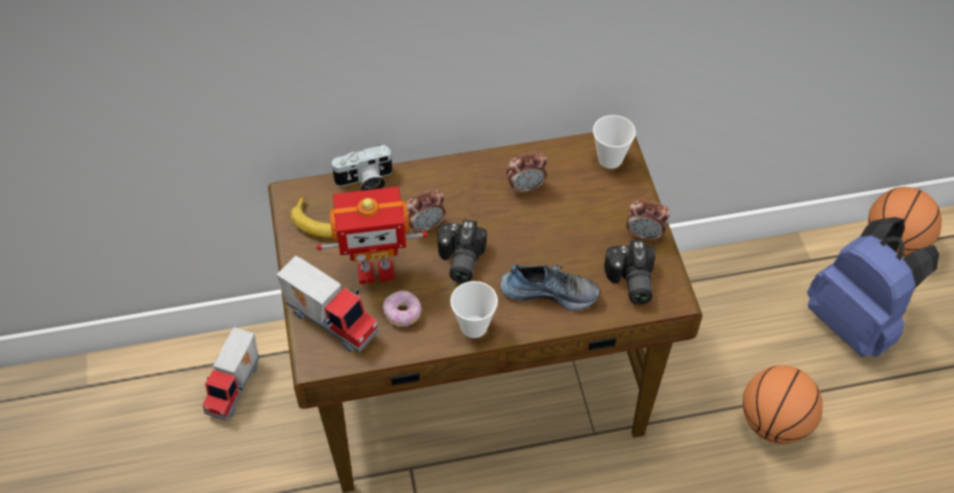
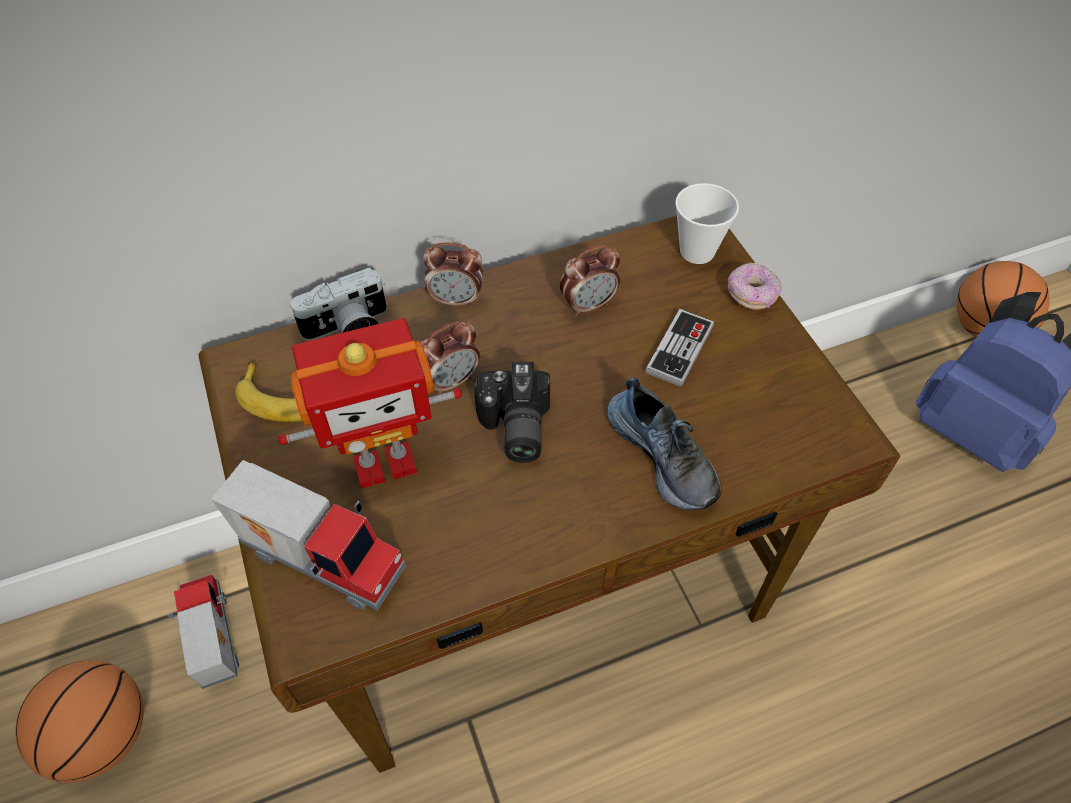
camera: 10 degrees left, 0 degrees up
toy truck [202,327,260,421] -> toy truck turned 150 degrees clockwise [167,574,239,689]
donut [383,290,422,327] -> donut moved to [728,262,782,310]
cup [450,281,498,338] -> none
shoe [501,264,601,311] -> shoe turned 60 degrees clockwise [608,377,721,510]
camera [604,240,655,305] -> none
alarm clock [627,200,670,242] -> alarm clock moved to [423,242,483,307]
basketball [743,365,823,444] -> basketball moved to [15,660,144,783]
none -> game controller [645,309,714,387]

